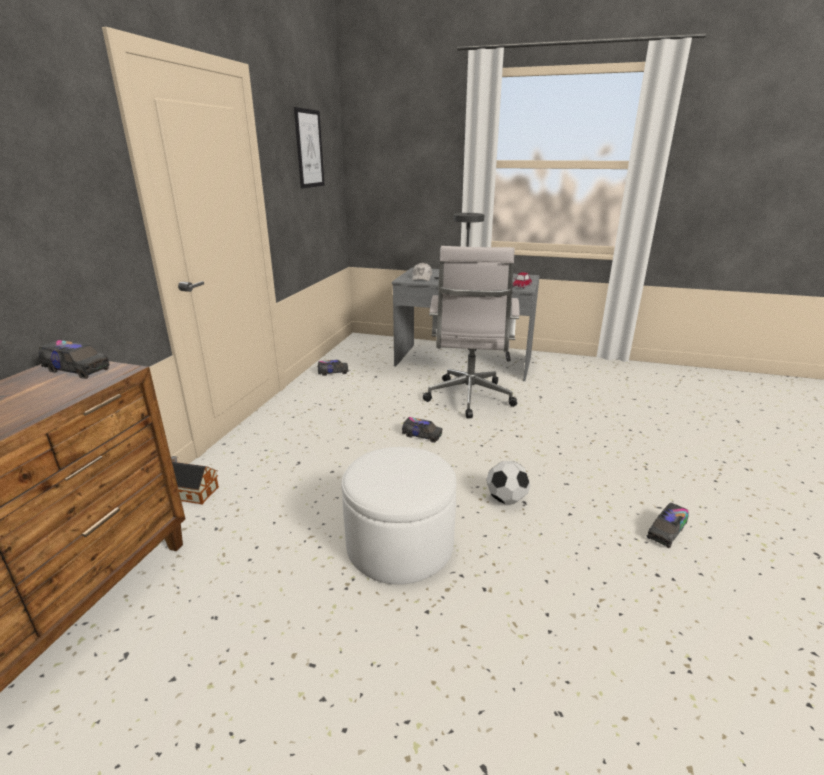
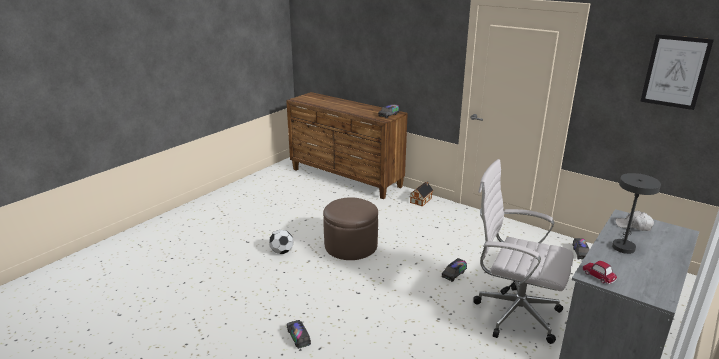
camera: 110 degrees right, 0 degrees up
white ottoman [341,447,456,585] -> brown ottoman [323,197,378,260]
football [486,461,530,504] -> football moved to [269,230,293,254]

